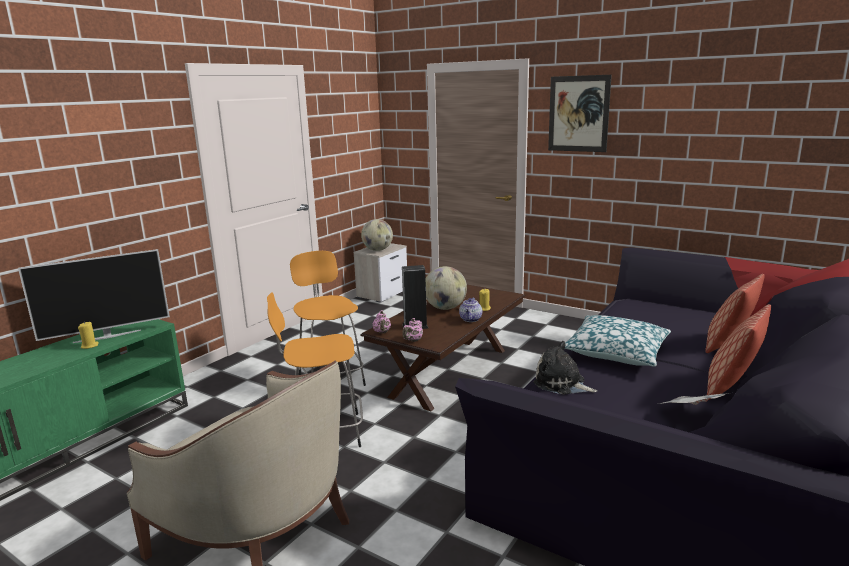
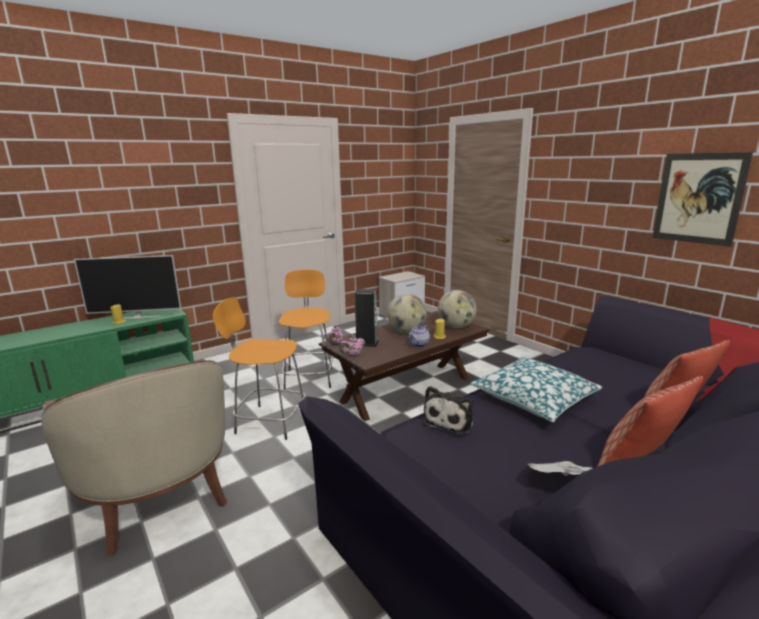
camera: 20 degrees right, 0 degrees up
globe [361,219,393,251] -> globe moved to [438,290,477,328]
plush toy [534,341,597,395] -> plush toy turned 120 degrees counterclockwise [423,386,474,435]
picture [548,75,612,152] -> picture moved to [652,152,753,247]

